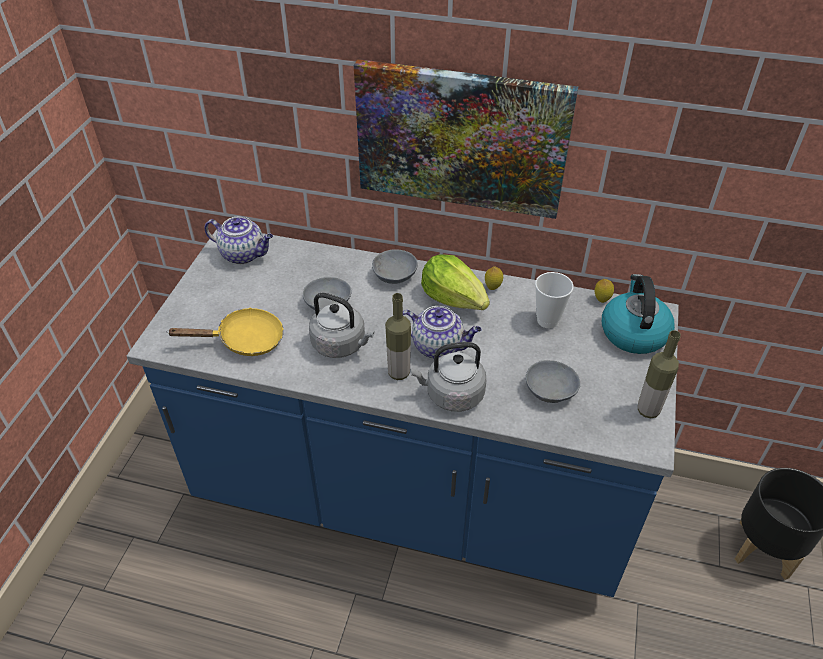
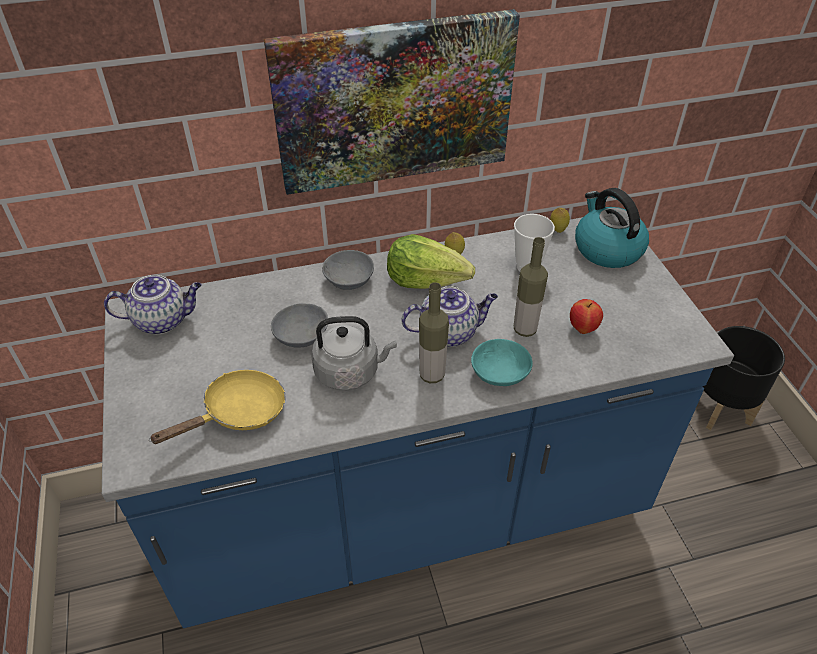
camera: 30 degrees left, 0 degrees up
grey kettle [410,342,486,412] -> turquoise bowl [471,339,533,386]
grey bowl [526,360,580,403] -> apple [570,299,603,334]
bottle [638,330,681,418] -> bottle moved to [514,237,548,337]

